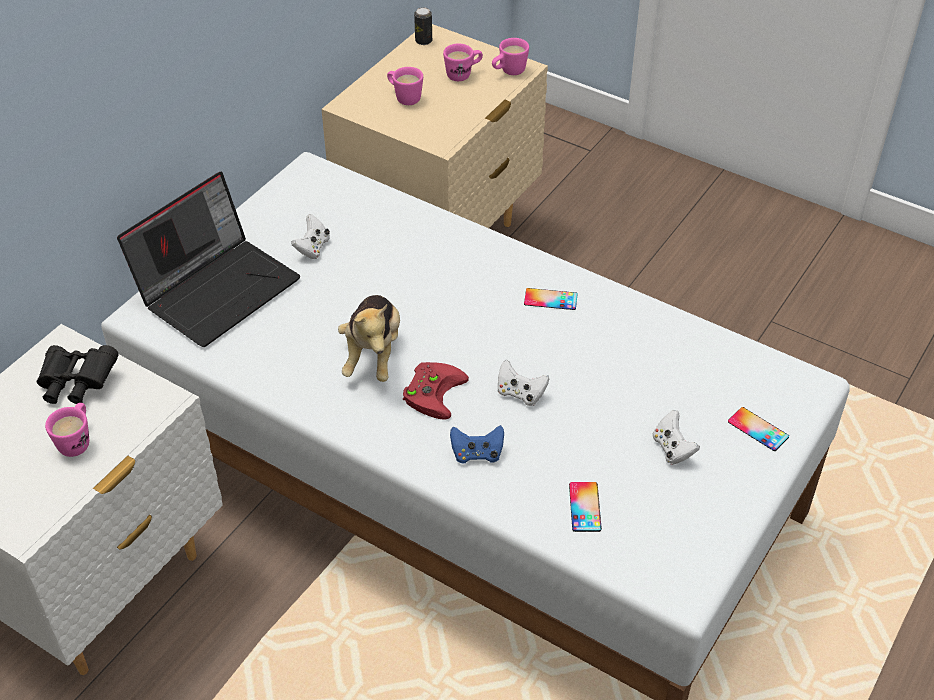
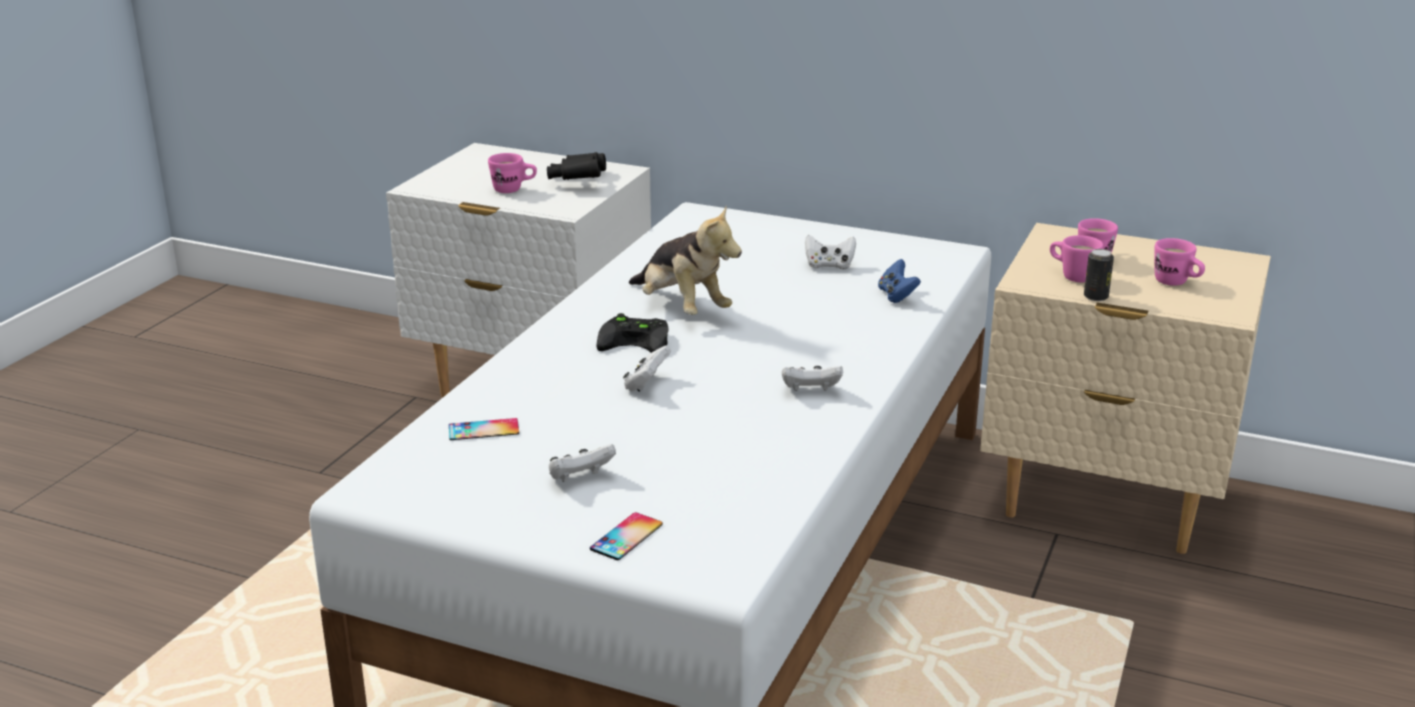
camera: 80 degrees right, 20 degrees down
laptop [117,172,300,347] -> none
plush toy [338,295,400,382] -> plush toy turned 120 degrees counterclockwise [629,206,742,315]
red game controller [403,362,469,420] -> black game controller [596,313,668,353]
can [414,7,432,45] -> can moved to [1084,249,1114,301]
blue game controller [450,425,504,463] -> blue game controller moved to [878,259,921,303]
pink mug [492,38,529,75] -> pink mug moved to [1050,235,1103,282]
phone [524,288,578,310] -> white game controller [782,366,843,391]

